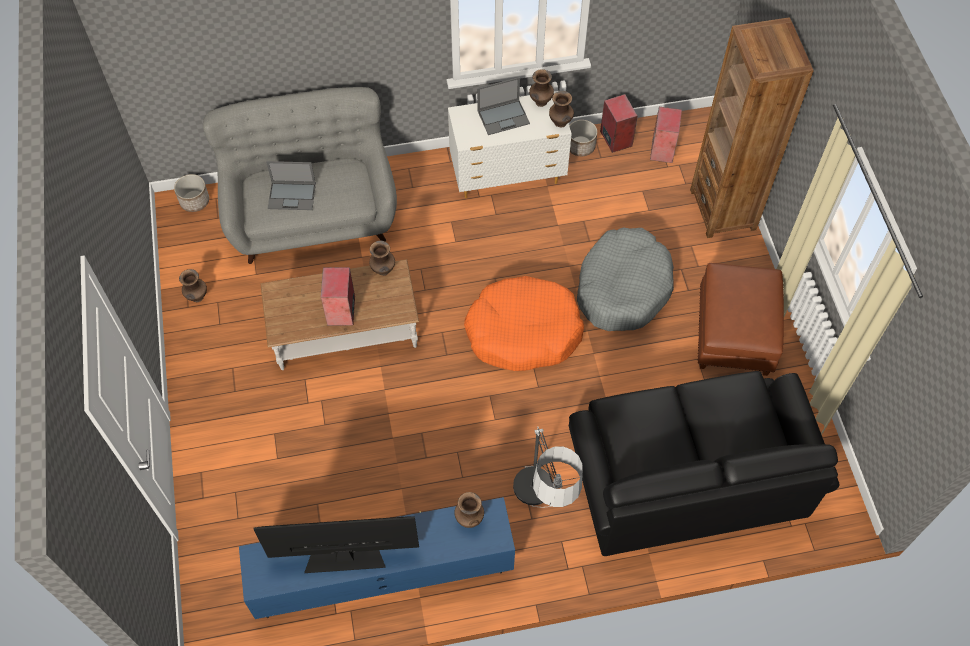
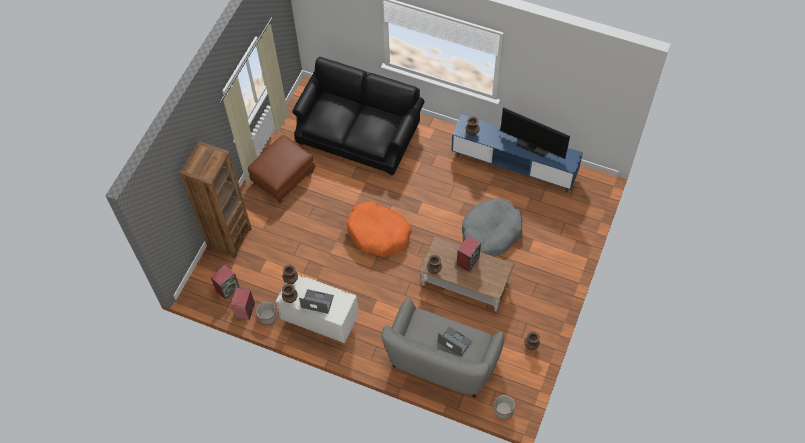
camera: 145 degrees left, 0 degrees up
floor lamp [513,426,583,507] -> none
grey dog bed [577,227,674,331] -> grey dog bed moved to [462,198,522,257]

